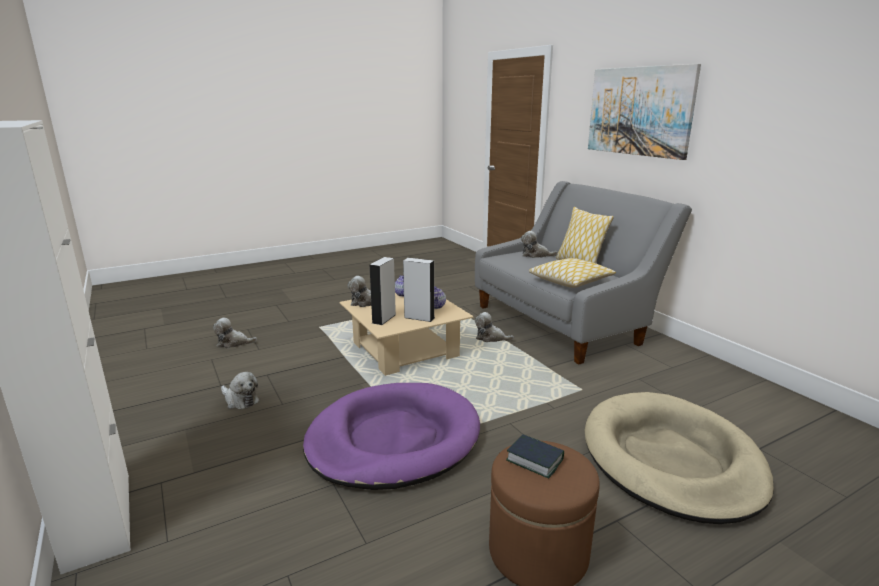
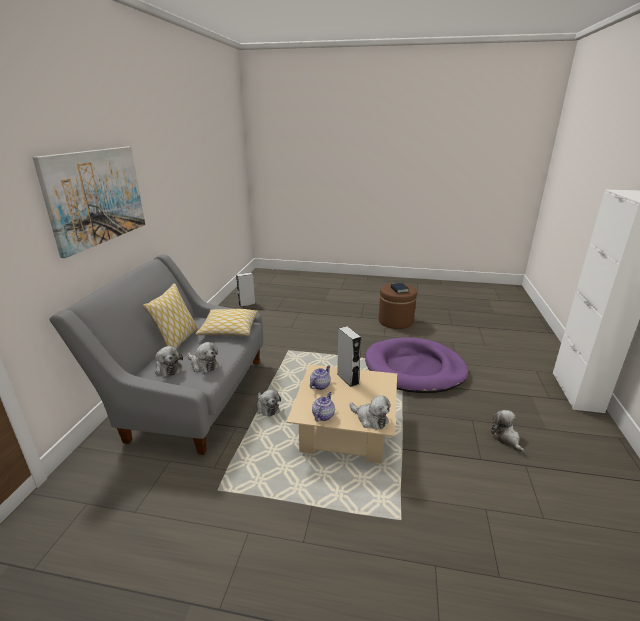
camera: 140 degrees left, 5 degrees up
plush toy [213,318,257,349] -> plush toy moved to [187,342,219,373]
grey speaker [370,257,396,325] -> grey speaker moved to [236,272,255,307]
beige dog bed [585,392,774,524] -> none

